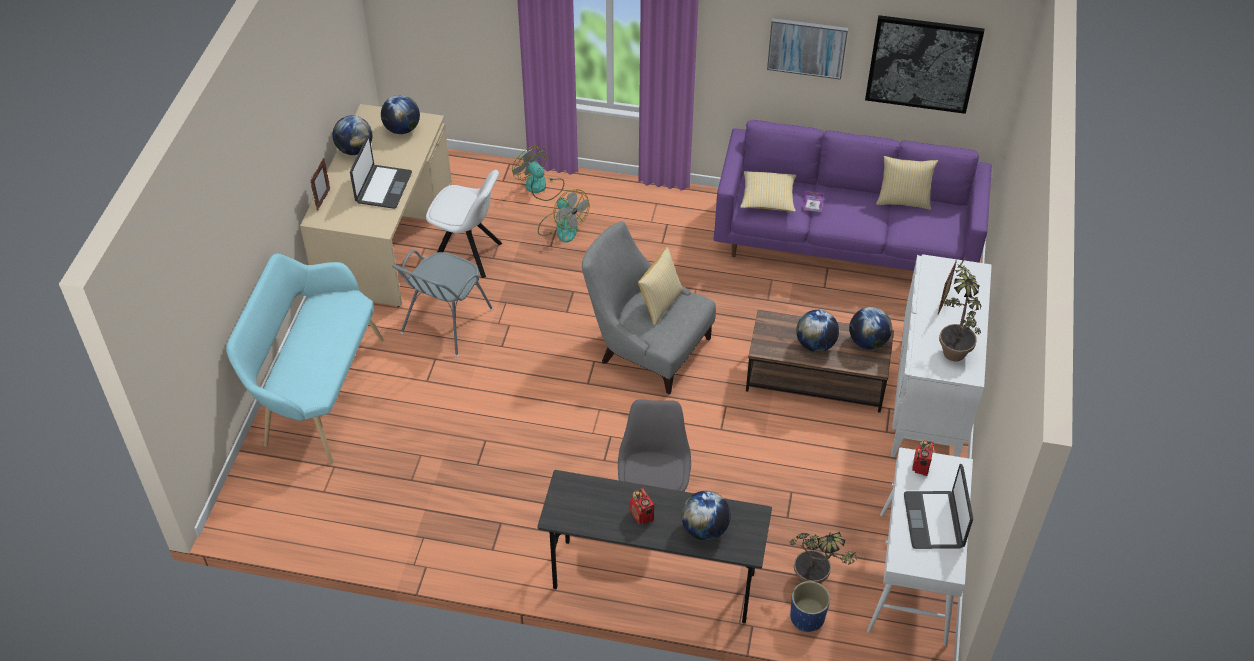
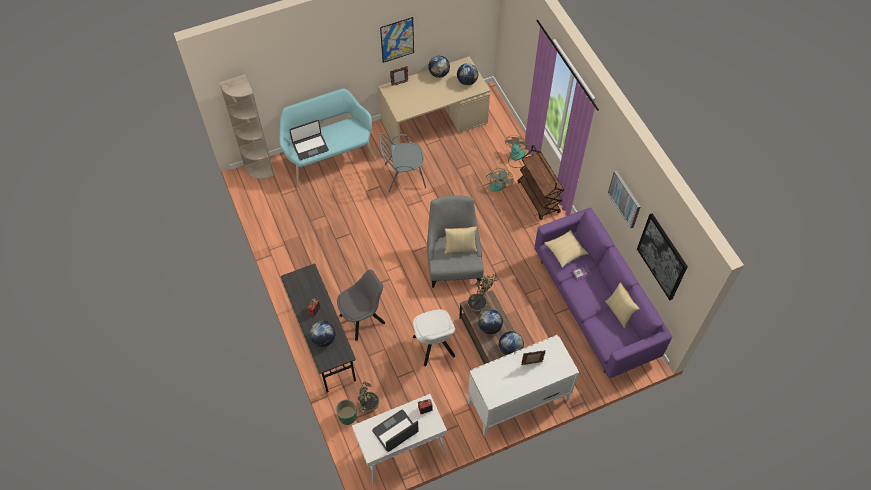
camera: 55 degrees right, 10 degrees up
laptop [350,136,412,209] -> laptop moved to [289,120,329,160]
white chair [426,170,502,278] -> white chair moved to [413,309,455,366]
blue planter [790,581,830,632] -> green planter [336,399,357,425]
potted plant [939,256,982,362] -> potted plant moved to [467,273,499,313]
none -> beige bookcase [219,74,274,179]
none -> picture [380,17,414,63]
none -> brown cart [517,145,564,220]

